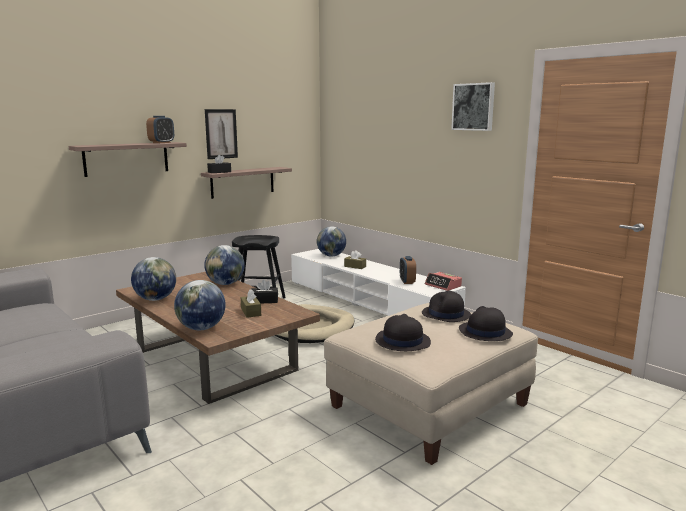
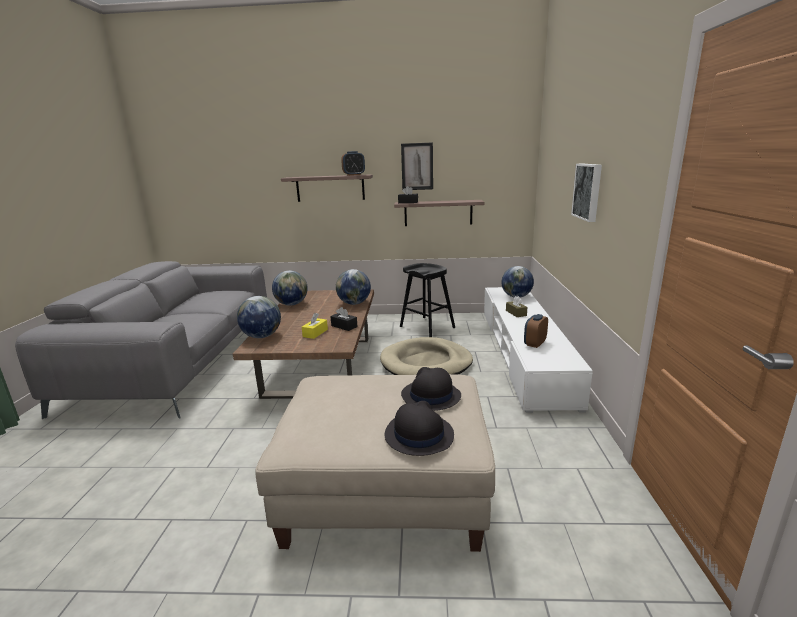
camera: 45 degrees right, 5 degrees up
brown tissue box [241,289,261,318] -> yellow tissue box [302,313,328,339]
black hat [375,314,431,351] -> none
alarm clock [425,272,462,291] -> none
picture [451,82,495,131] -> picture moved to [571,164,602,222]

